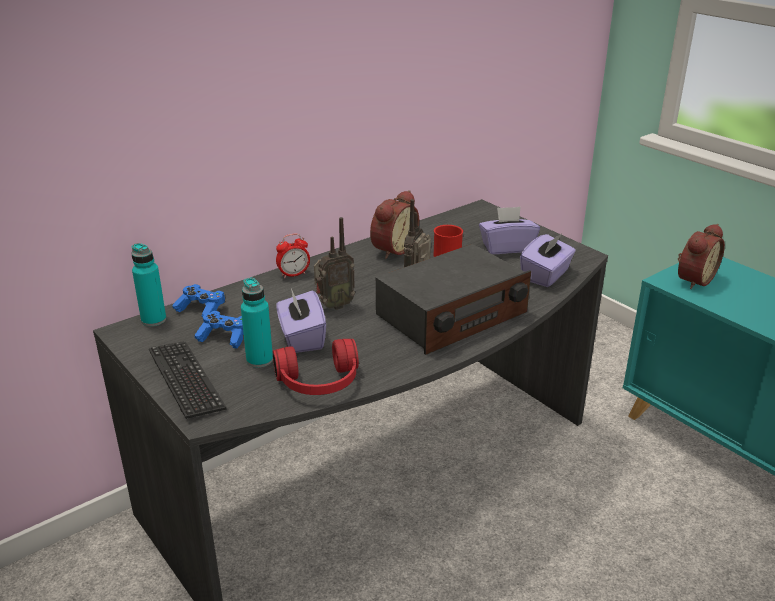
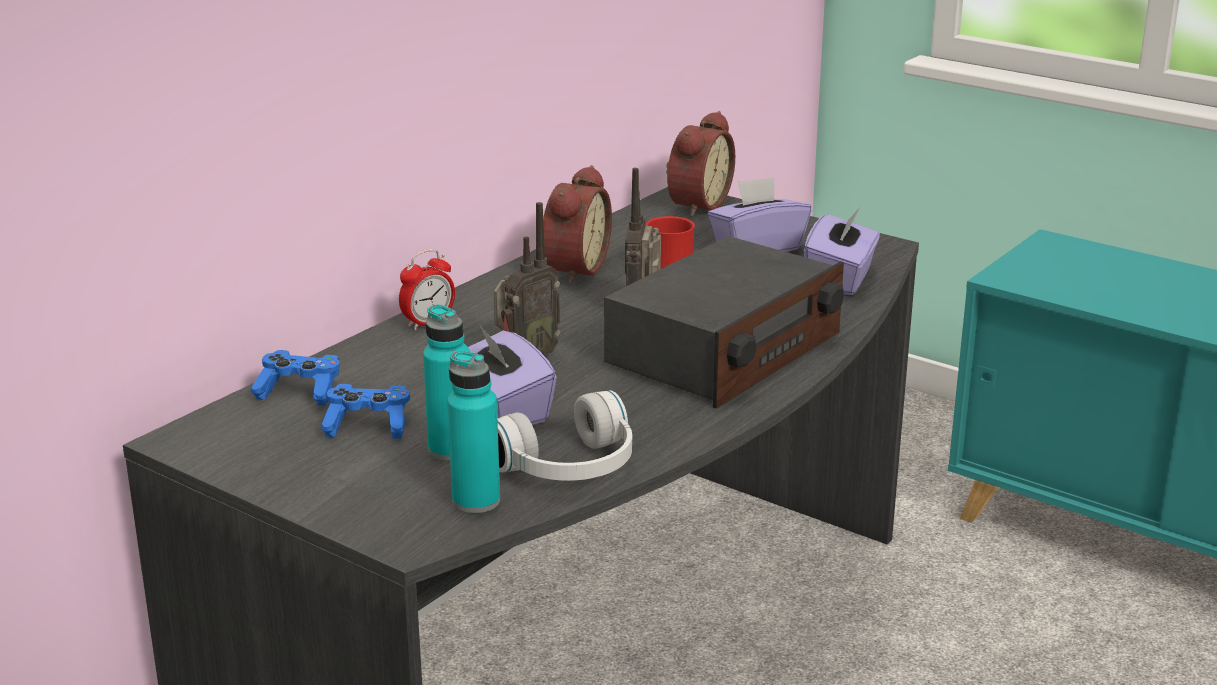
camera: 15 degrees left, 5 degrees down
turquoise bottle [131,243,166,326] -> turquoise bottle moved to [447,351,500,513]
keyboard [149,341,227,419] -> none
red headphones [273,339,359,395] -> white headphones [498,390,632,481]
alarm clock [678,224,725,289] -> alarm clock moved to [666,111,735,217]

